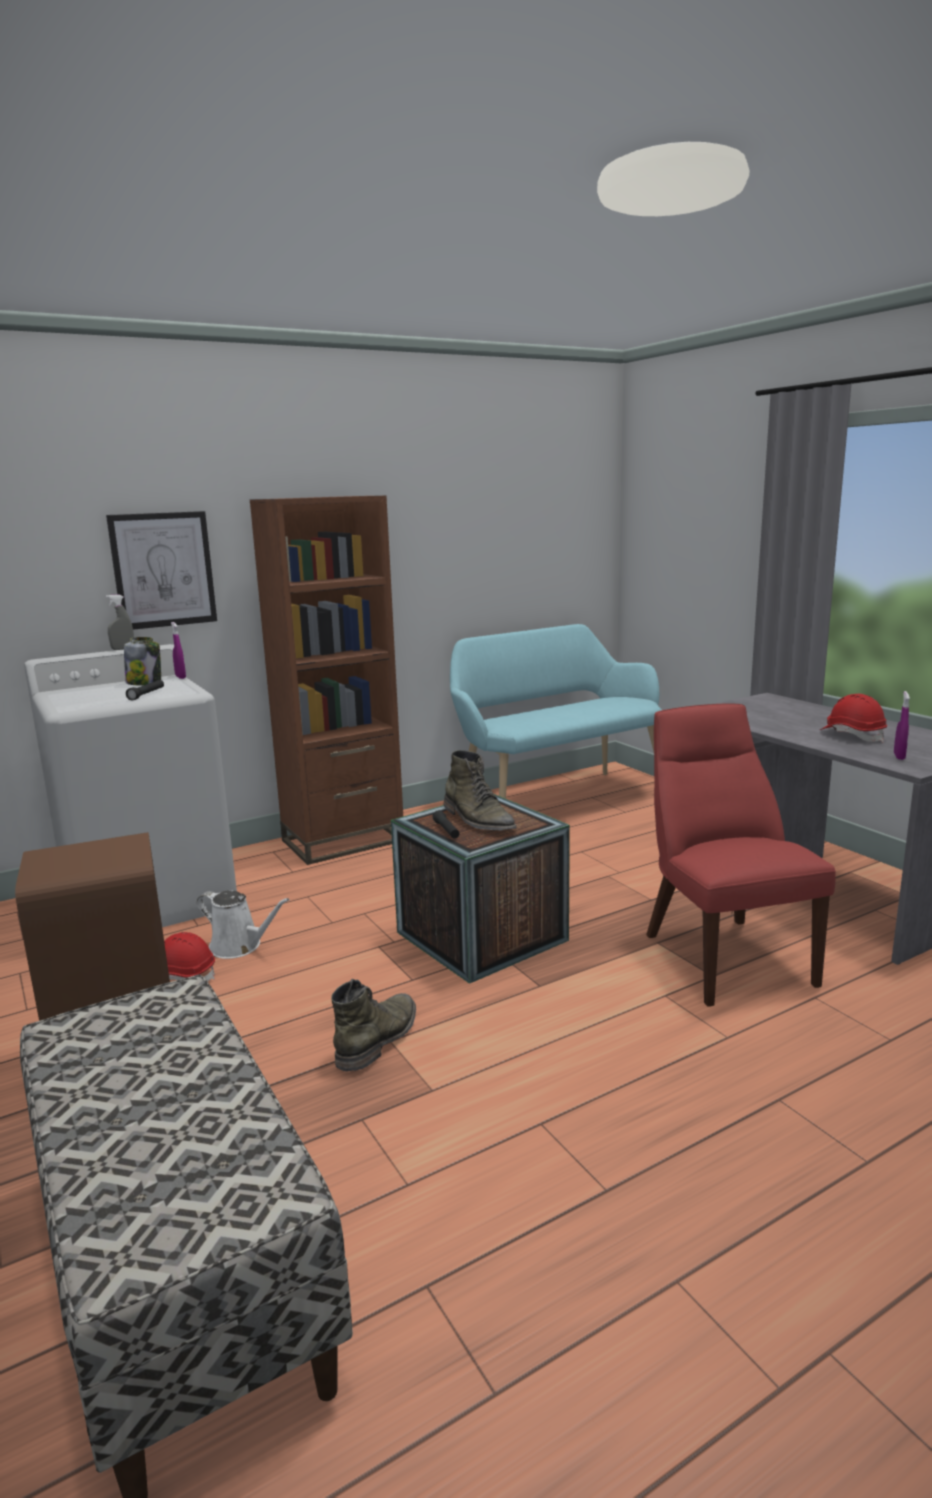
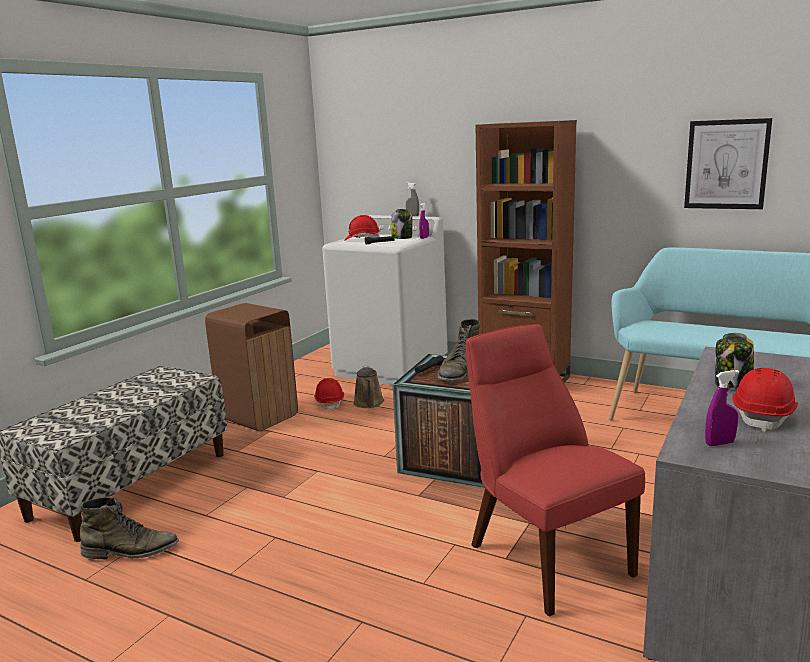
camera: 60 degrees right, 0 degrees up
picture [106,511,217,630] -> picture moved to [684,118,772,209]
white watering can [197,890,290,959] -> brown watering can [353,365,384,408]
green boot [331,979,416,1071] -> green boot moved to [80,497,179,560]
red chair [646,703,836,1007] -> red chair turned 75 degrees counterclockwise [466,324,645,616]
none -> red hard hat [344,215,380,241]
none -> jar [715,333,754,391]

